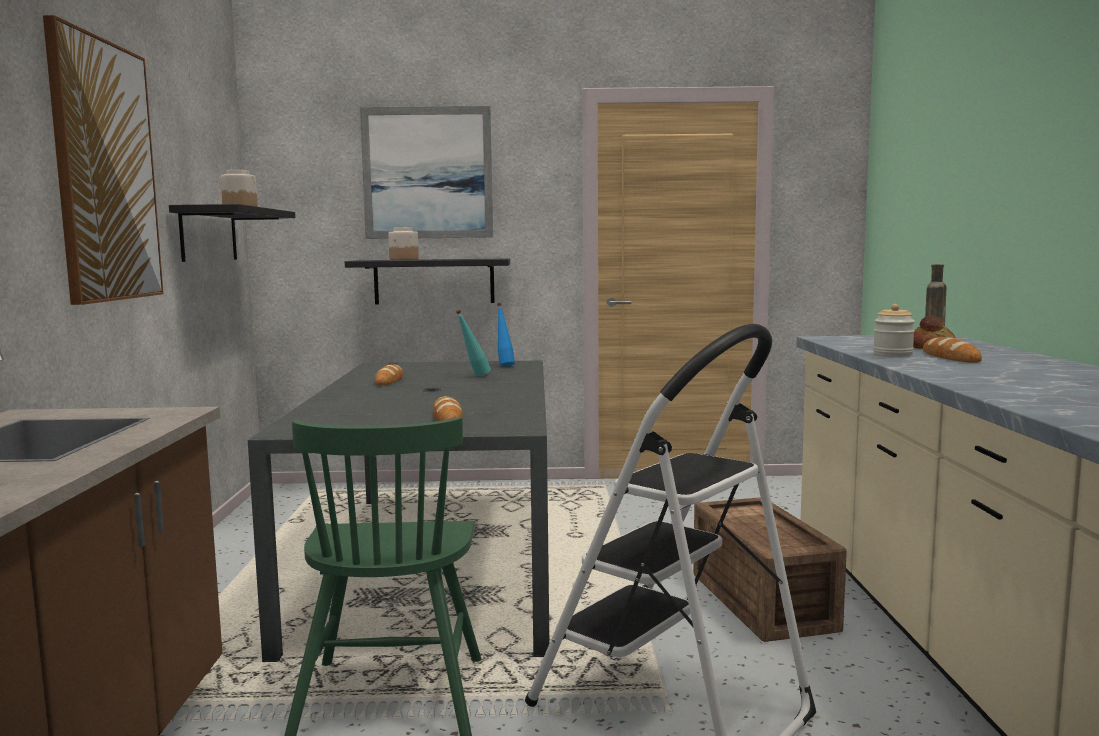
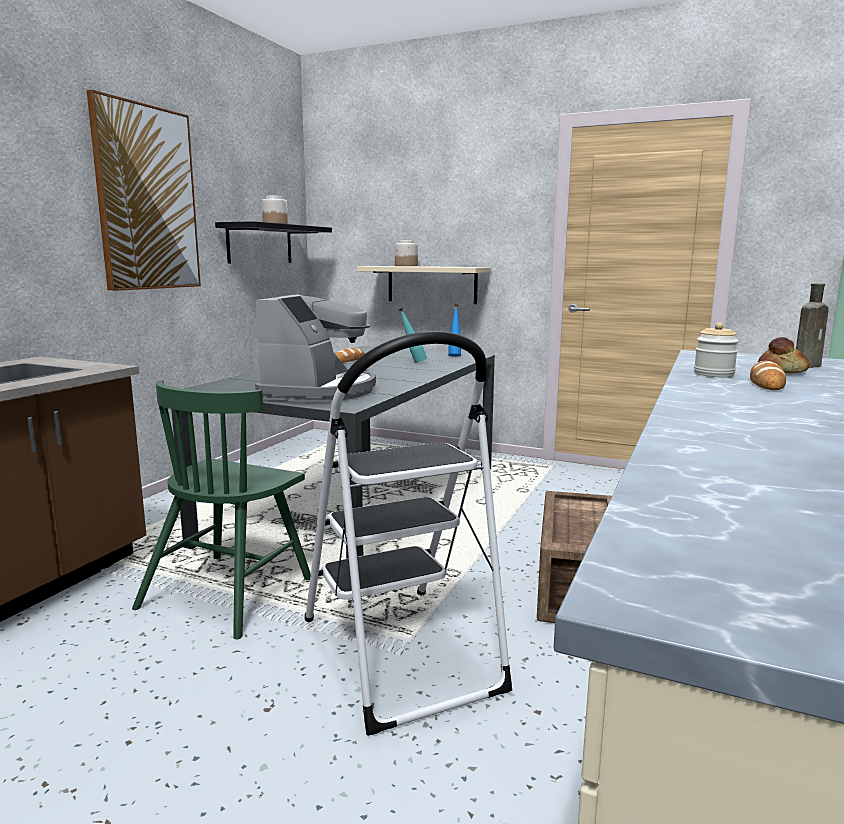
camera: 25 degrees right, 5 degrees up
black shelf [345,258,510,304] -> beige shelf [357,266,491,304]
picture [360,106,493,239] -> none
bread [433,396,463,421] -> coffee machine [255,294,376,402]

